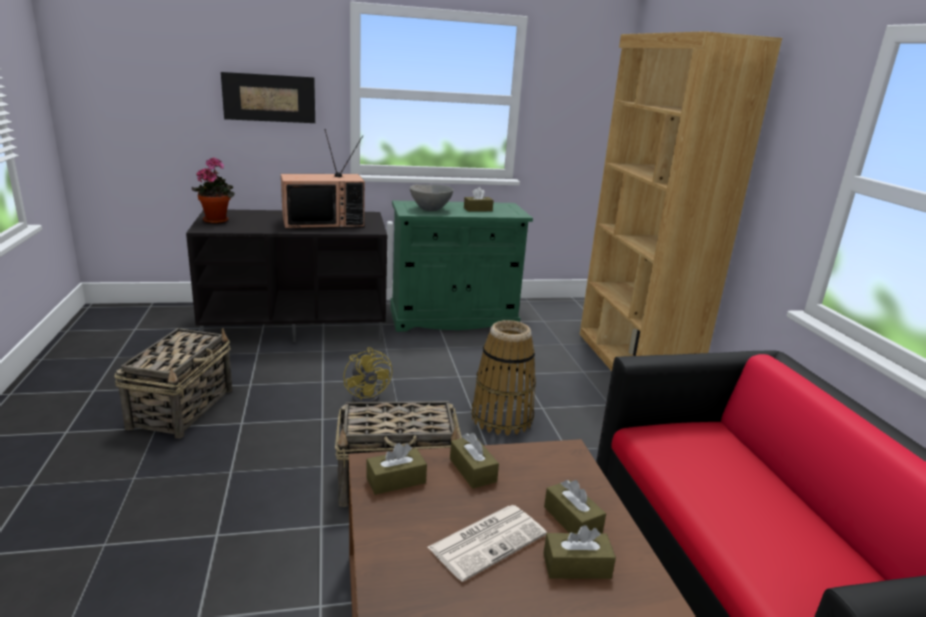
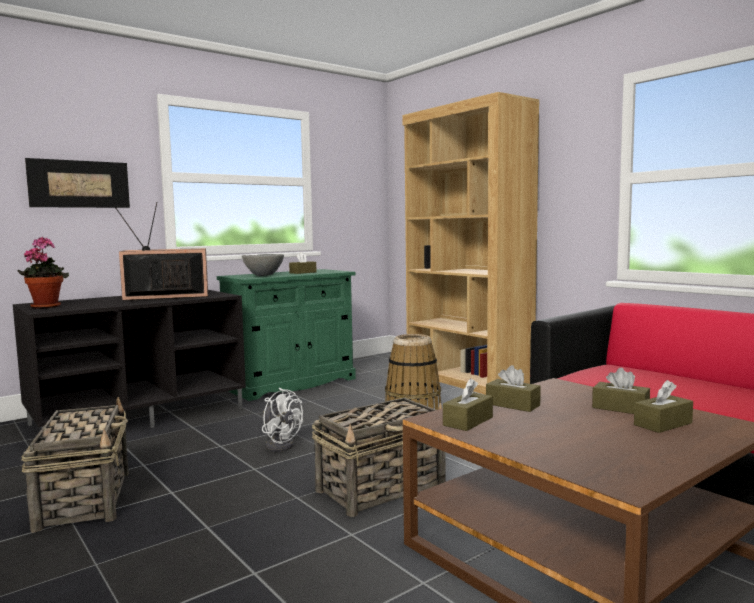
camera: 25 degrees left, 15 degrees down
television [281,129,365,229] -> television turned 150 degrees counterclockwise [115,202,208,301]
yellow fan [343,347,392,402] -> white fan [262,388,303,452]
newspaper [428,505,547,582] -> none

